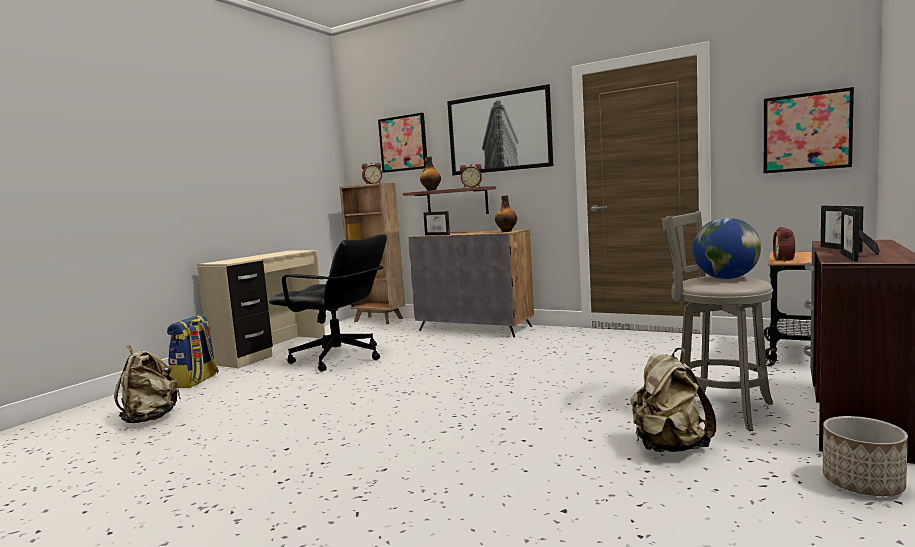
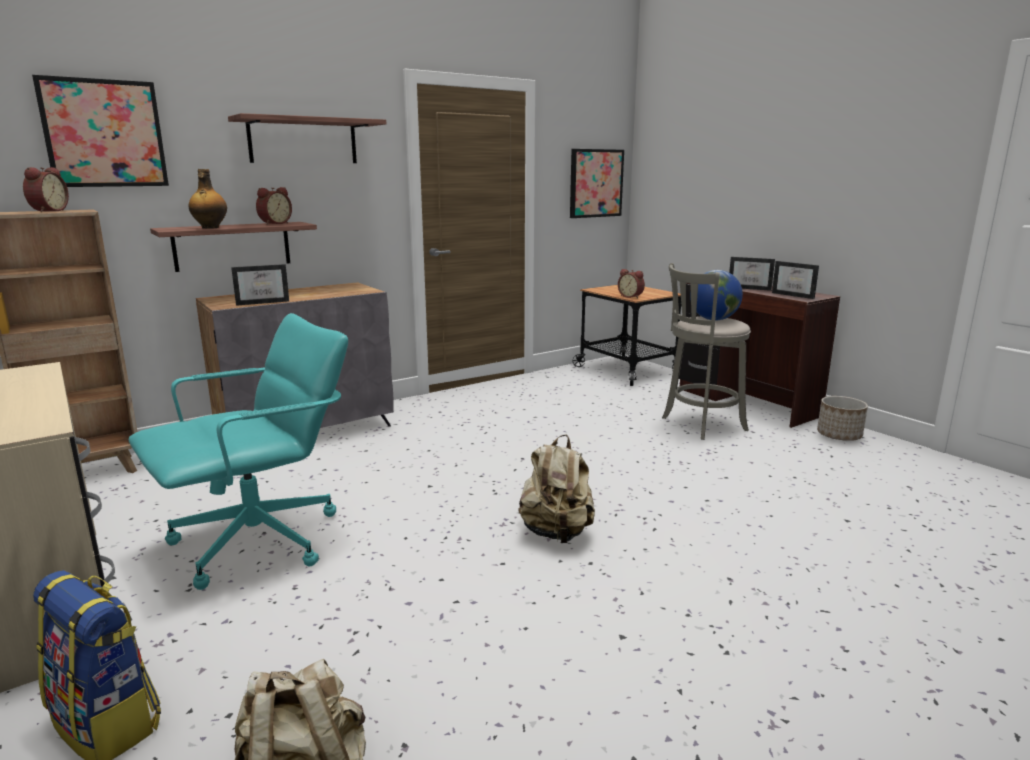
camera: 65 degrees left, 10 degrees up
black office chair [269,234,387,372] -> turquoise office chair [129,313,348,590]
picture [447,84,553,175] -> shelf [228,113,386,163]
bottle [495,195,517,232] -> none
beige backpack [630,348,716,452] -> beige backpack moved to [518,434,595,543]

